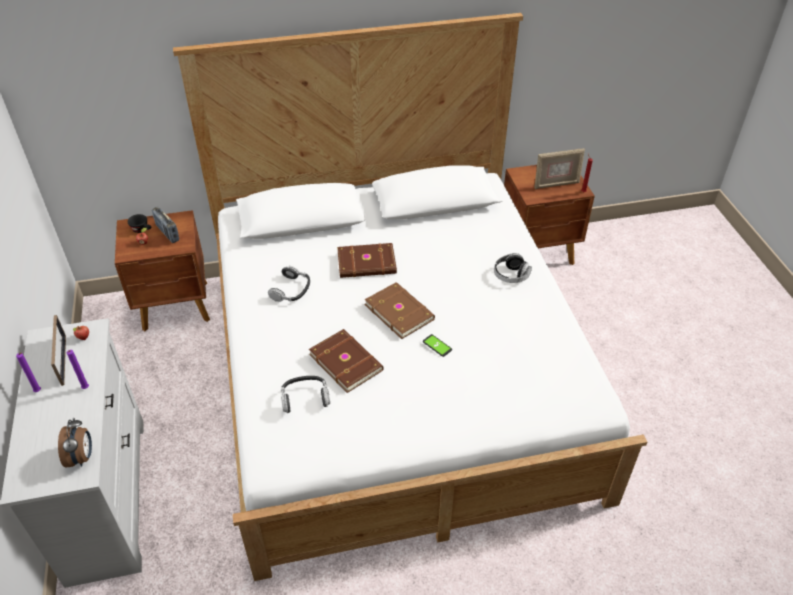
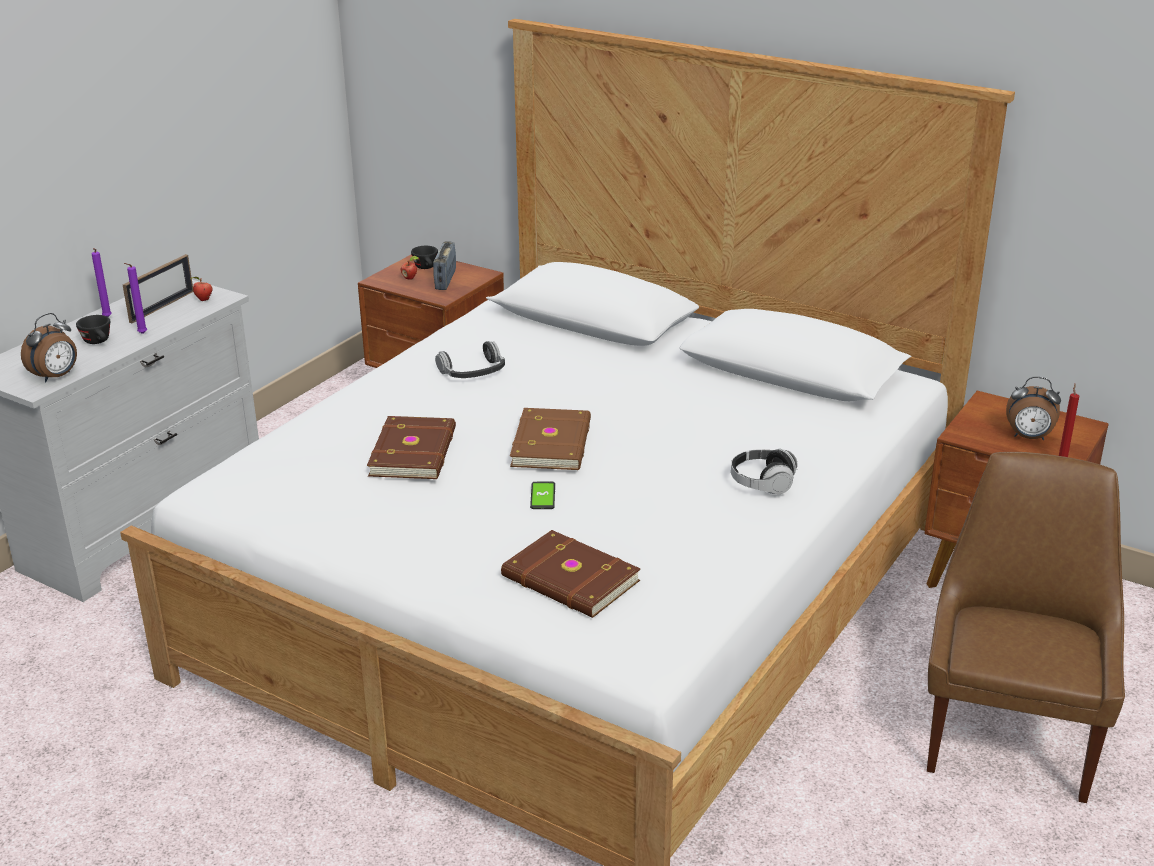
camera: 45 degrees right, 15 degrees down
headphones [281,376,330,413] -> none
brown book [337,243,397,278] -> brown book moved to [501,530,641,618]
picture frame [535,148,585,189] -> alarm clock [1006,377,1061,440]
none -> black cup [76,315,110,344]
none -> brown chair [927,452,1125,803]

